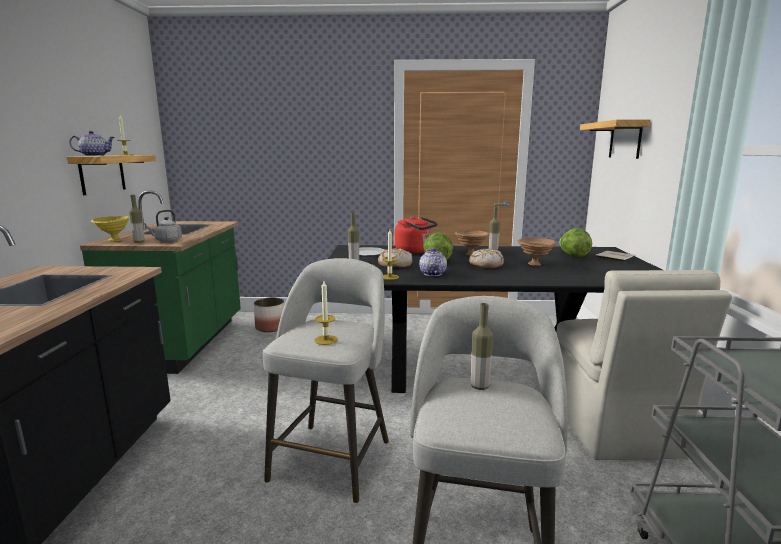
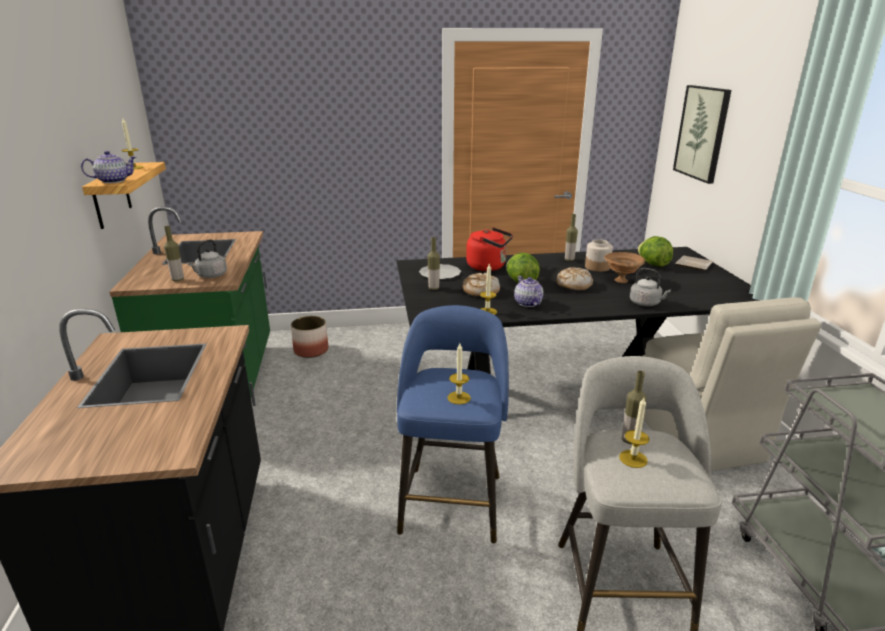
camera: 10 degrees left, 10 degrees up
yellow bowl [91,216,130,241] -> none
grey stool [263,258,389,503] -> blue stool [397,305,509,543]
brown bowl [455,230,490,256] -> none
shelf [580,119,651,159] -> picture [673,85,731,184]
none -> jar [585,239,613,272]
none -> candle [619,398,650,468]
none -> grey kettle [630,268,671,306]

